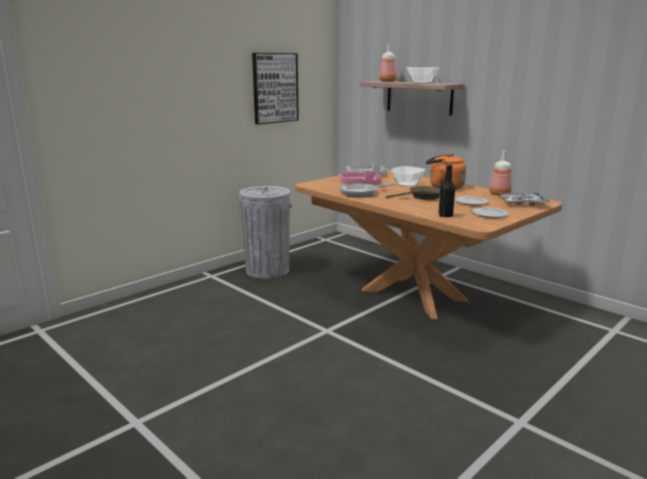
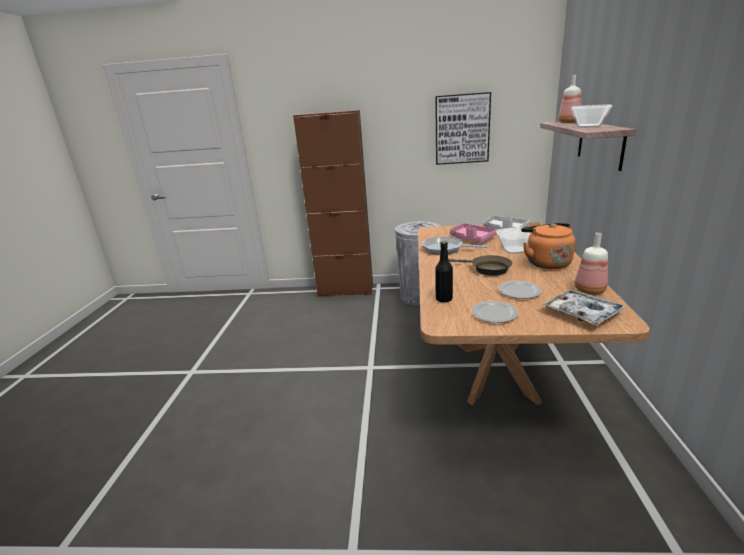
camera: 50 degrees right, 5 degrees up
none -> brown cabinet [293,110,373,297]

